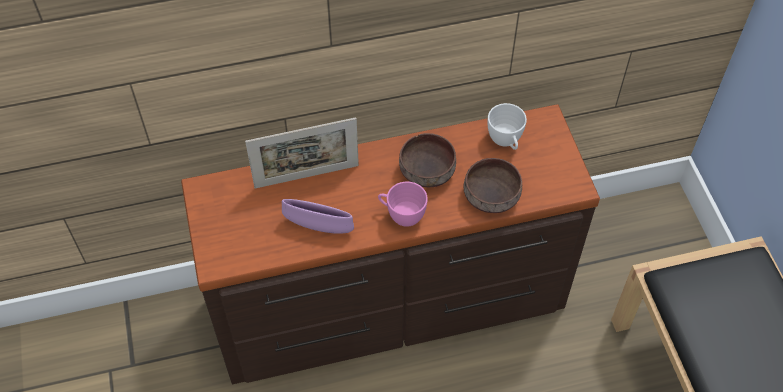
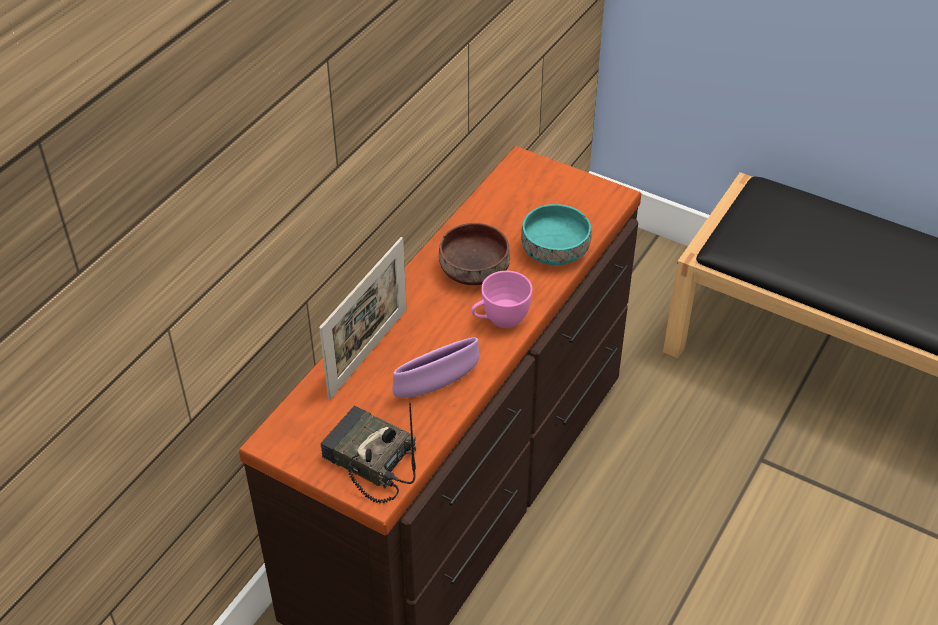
camera: 45 degrees left, 10 degrees down
brown bowl [464,158,522,213] -> turquoise bowl [521,204,592,265]
white cup [488,103,527,150] -> none
none -> radio [321,403,416,503]

